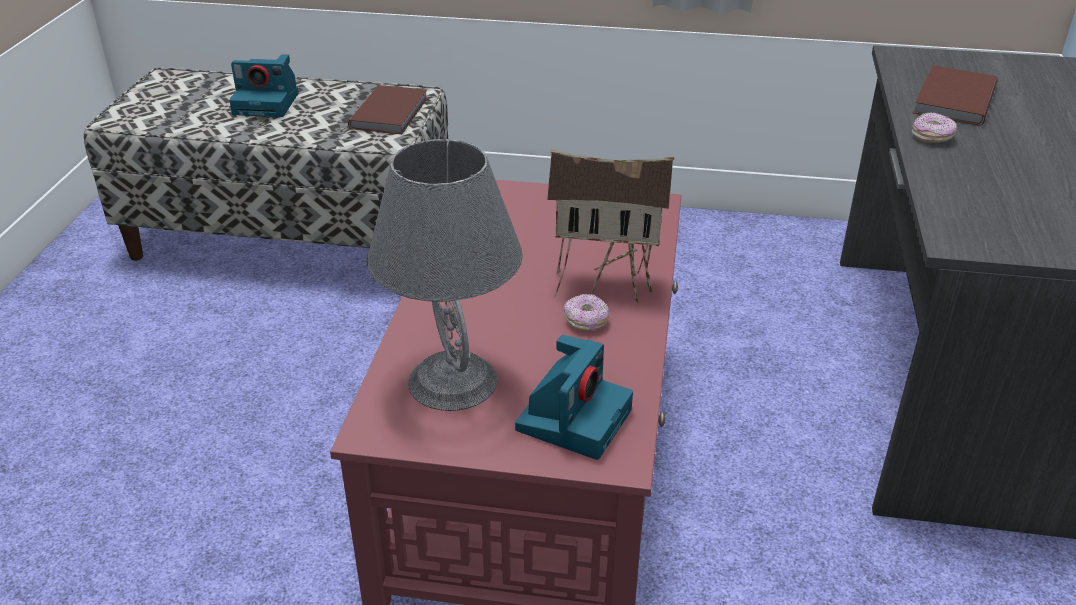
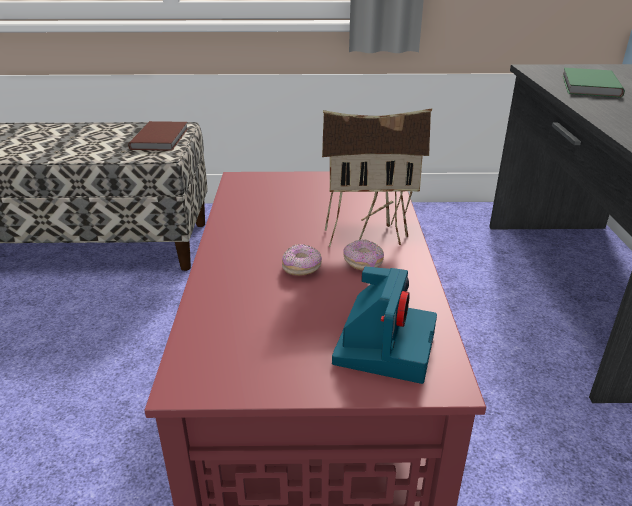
camera: 10 degrees left, 5 degrees down
camera [229,54,299,117] -> none
grey table lamp [367,139,523,411] -> none
donut [912,112,957,143] -> donut moved to [282,244,322,276]
brown book [913,65,998,126] -> green book [562,68,625,98]

